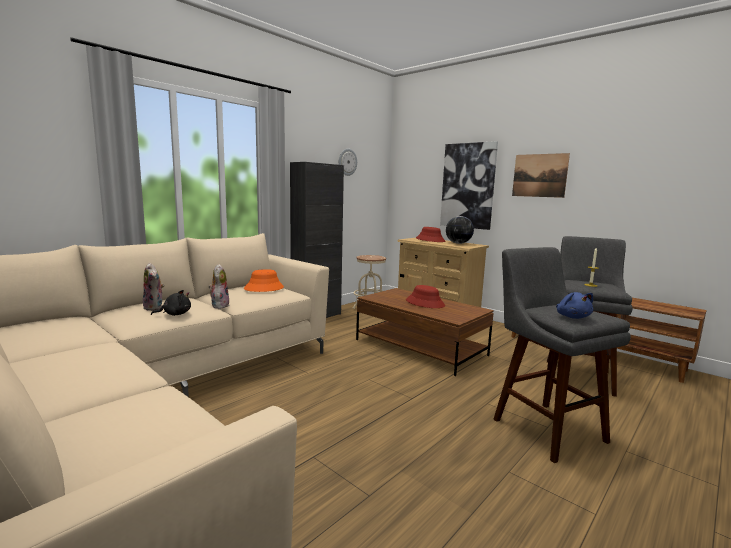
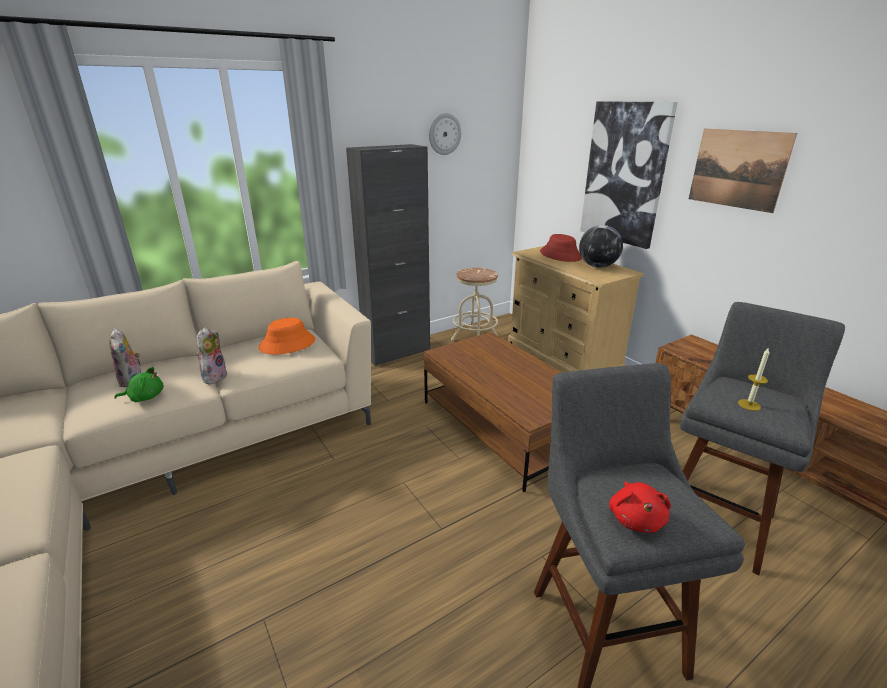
camera: 15 degrees right, 15 degrees up
black plush toy [151,290,191,316] -> green plush toy [114,367,164,402]
red hat [406,285,445,308] -> none
blue plush toy [556,292,593,319] -> red plush toy [609,482,671,533]

